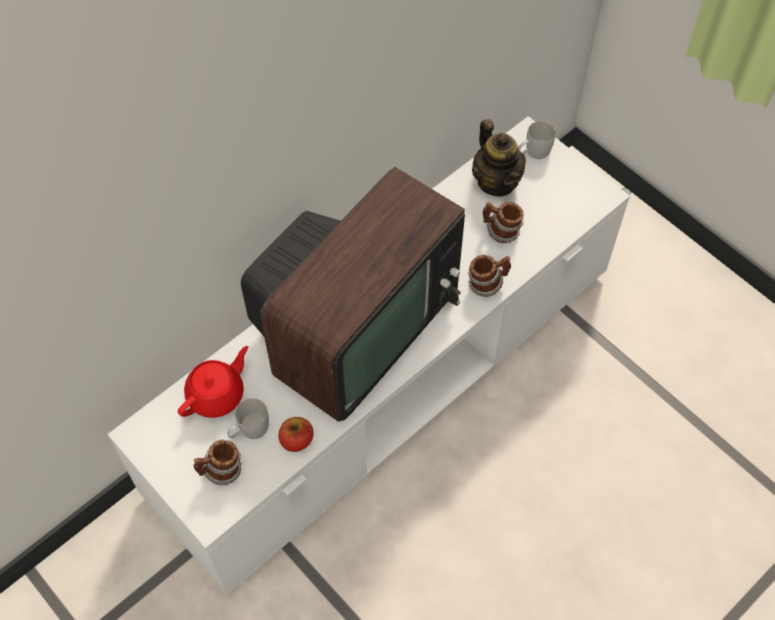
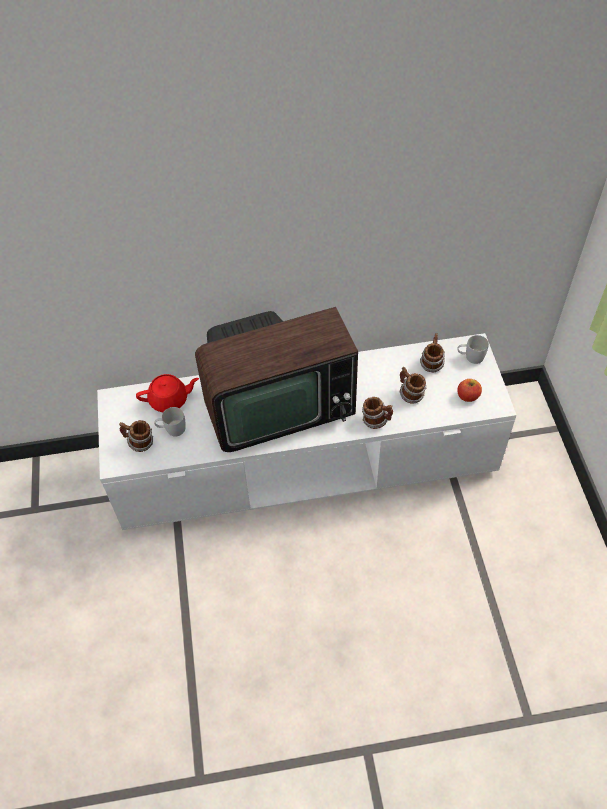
camera: 35 degrees right, 5 degrees down
apple [278,417,314,452] -> apple moved to [457,379,482,402]
teapot [472,119,526,197] -> mug [420,333,445,372]

